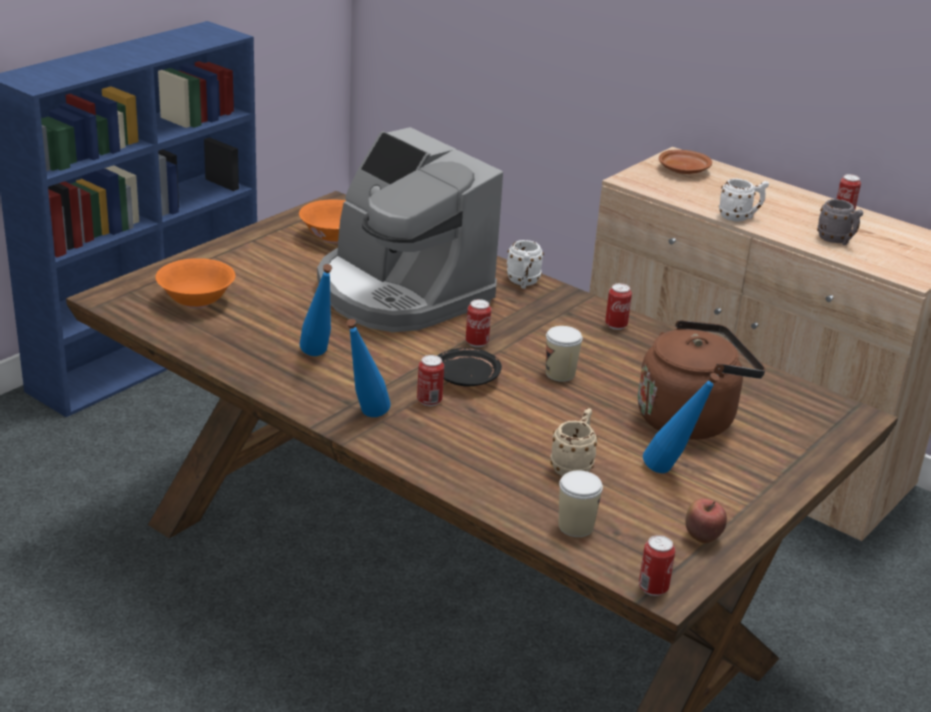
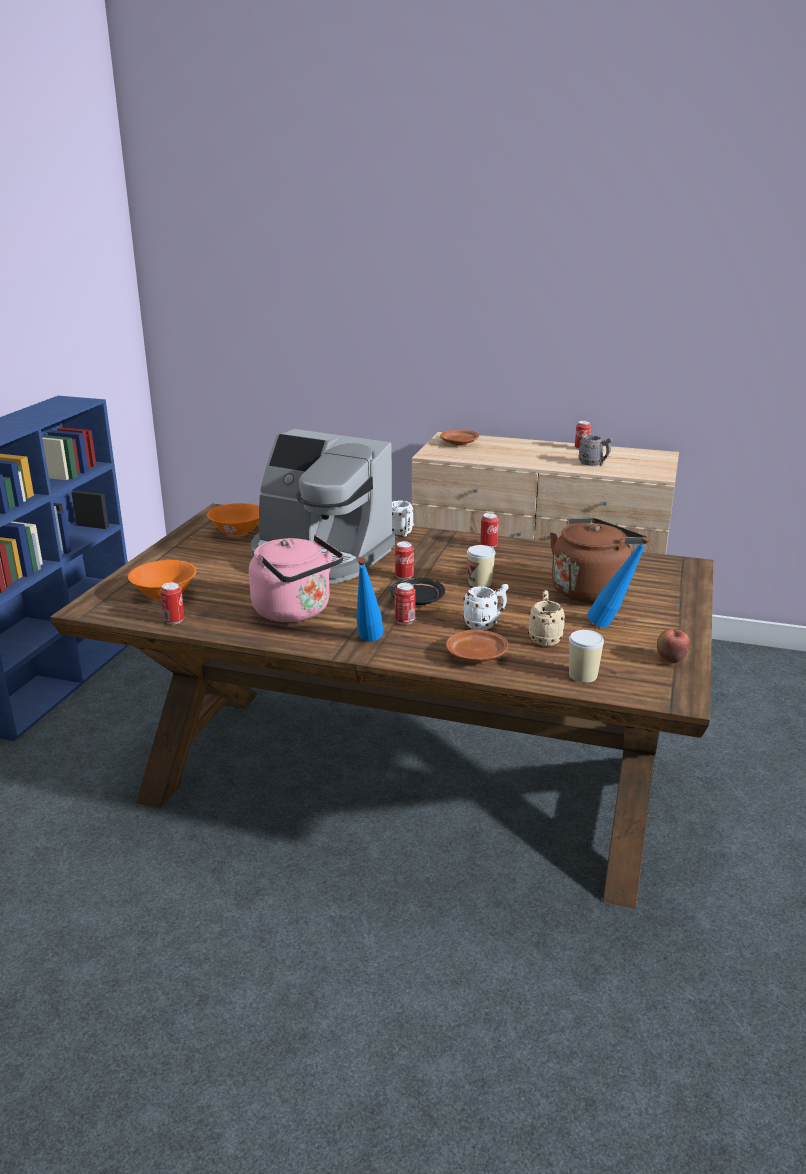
camera: 20 degrees left, 5 degrees down
blue bottle [300,264,332,356] -> pink kettle [249,535,343,622]
can [639,535,675,596] -> can moved to [160,582,185,624]
white mug [719,178,769,222] -> white mug moved to [463,584,508,630]
none -> brown plate [446,629,508,662]

